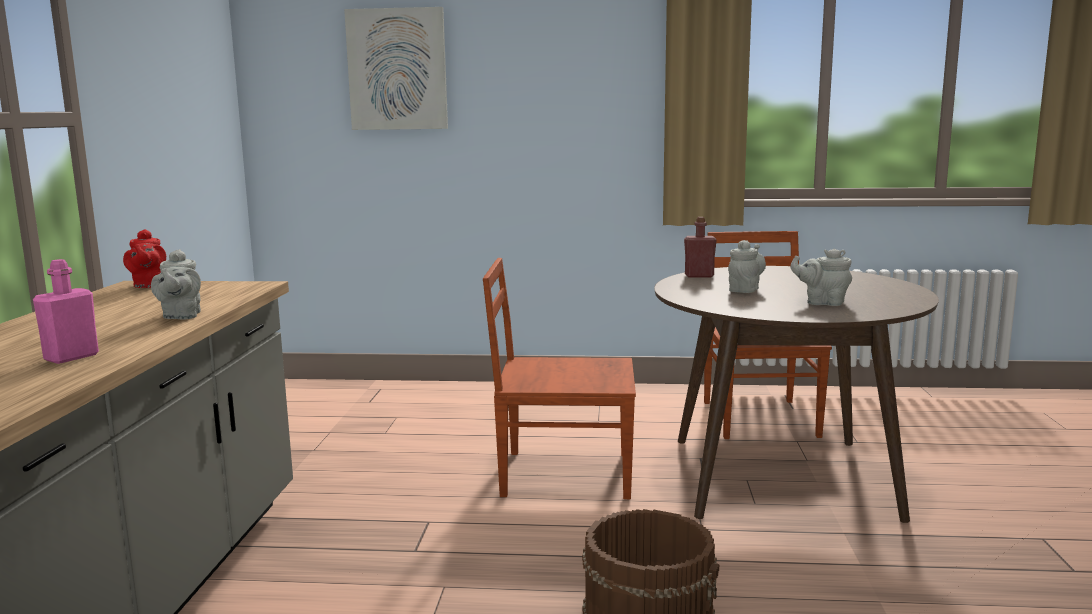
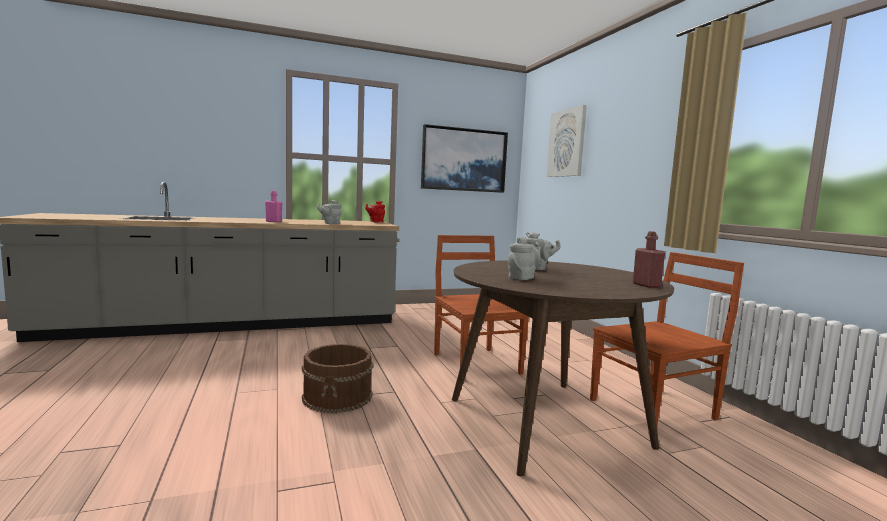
camera: 65 degrees right, 5 degrees down
red bottle [684,217,717,278] -> red bottle moved to [633,231,665,288]
grey teapot [790,249,852,306] -> grey teapot turned 45 degrees clockwise [508,236,540,280]
none -> picture [421,124,508,193]

